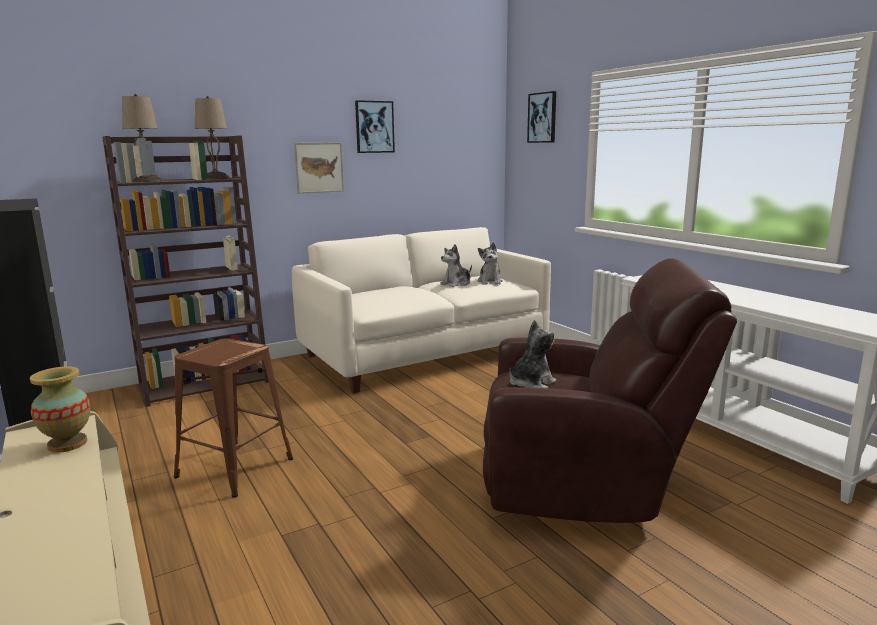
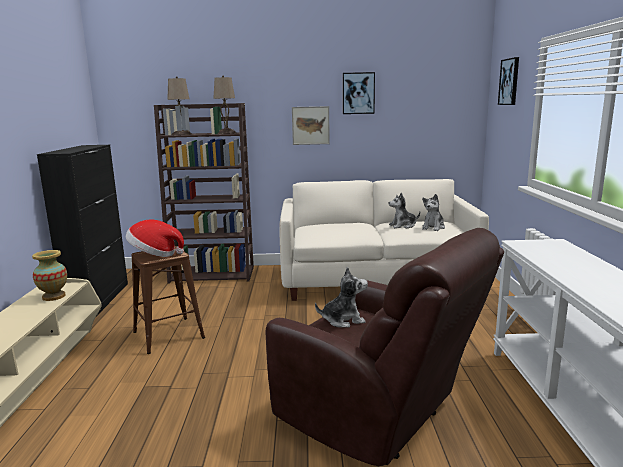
camera: 30 degrees right, 0 degrees up
none -> hat [126,219,184,257]

